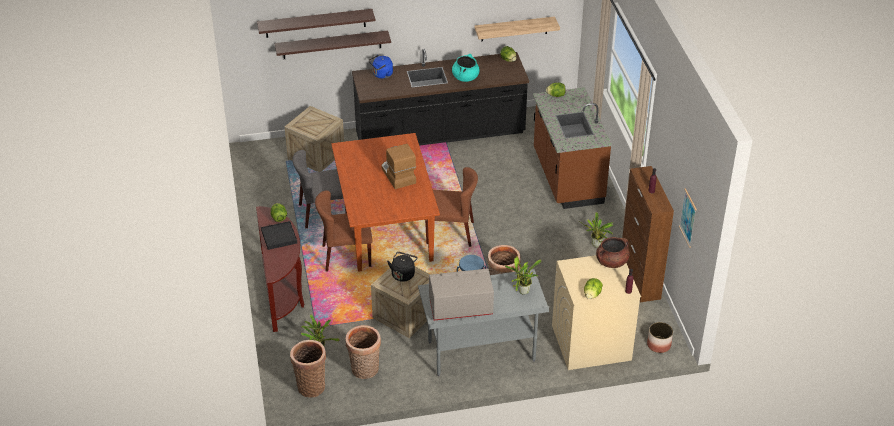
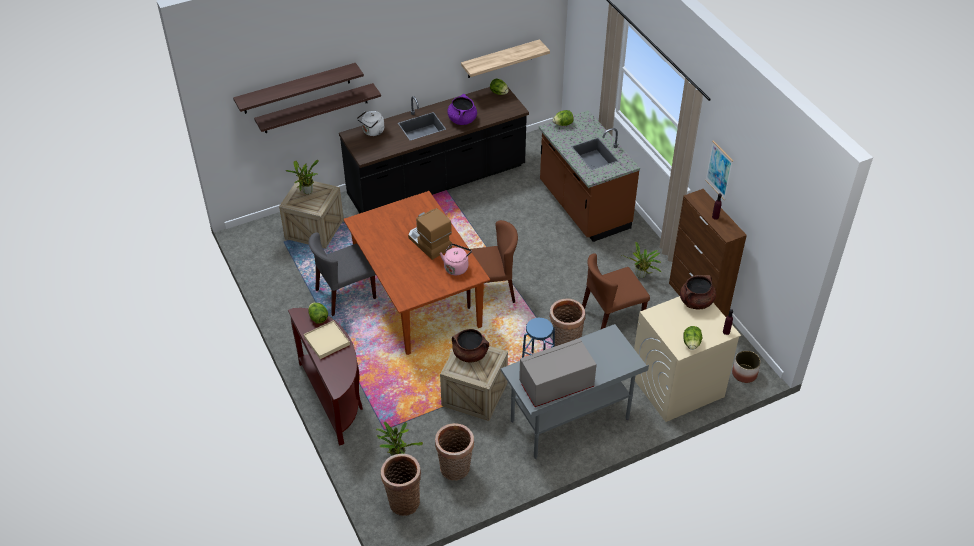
camera: 15 degrees left, 5 degrees up
black tray [261,221,297,250] -> beige tray [304,320,350,359]
brown chair [315,190,372,272] -> brown chair moved to [582,254,650,329]
blue kettle [369,55,393,79] -> white kettle [357,111,384,136]
black kettle [387,252,418,282] -> brown cooking pot [452,329,489,362]
turquoise cooking pot [452,54,480,82] -> purple cooking pot [447,94,477,125]
potted plant [505,256,541,295] -> potted plant moved to [286,160,319,194]
picture [679,188,697,248] -> picture moved to [705,141,733,200]
none -> pink kettle [440,243,472,276]

